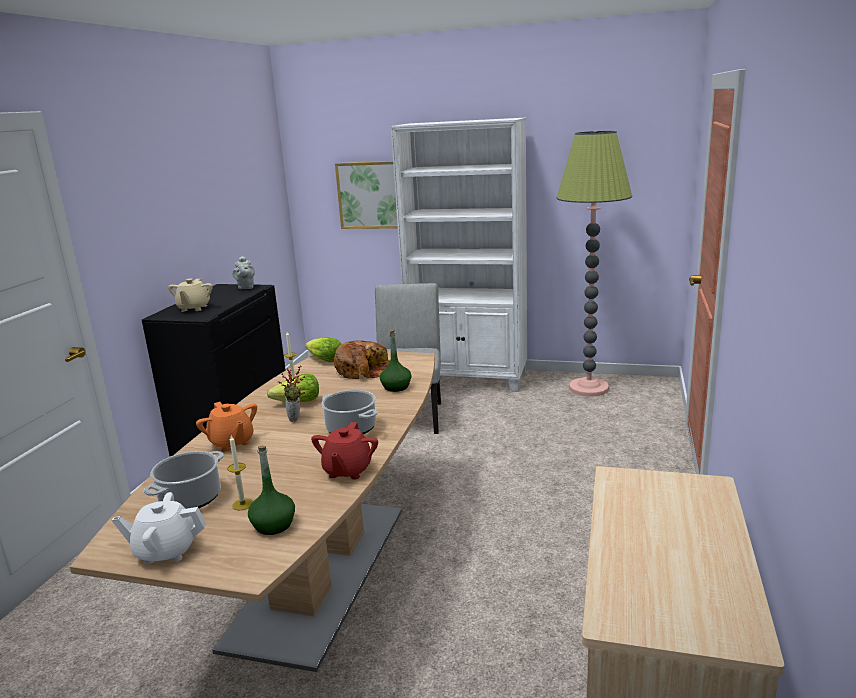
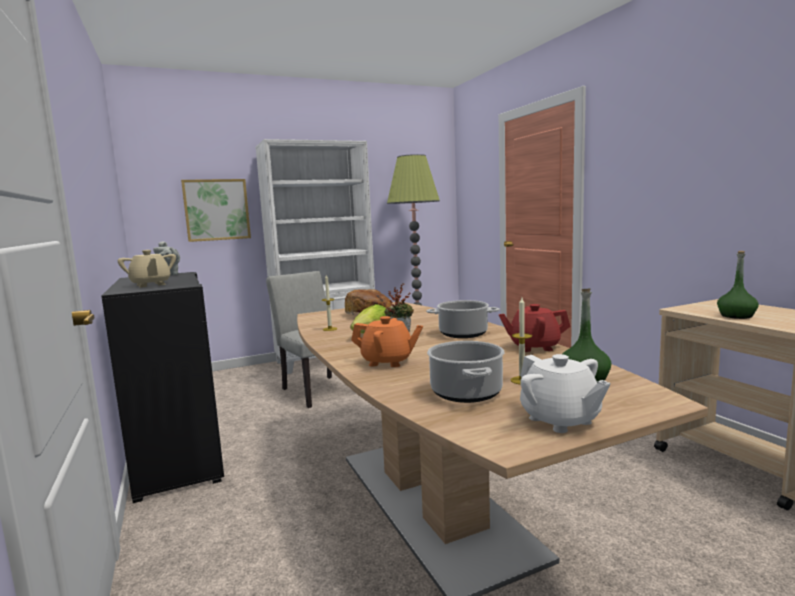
camera: 40 degrees left, 10 degrees down
white teapot [112,492,207,565] -> white teapot turned 75 degrees counterclockwise [520,354,610,433]
lettuce [305,338,341,362] -> none
red teapot [311,422,378,479] -> red teapot turned 120 degrees clockwise [499,304,570,352]
green bottle [380,329,411,392] -> green bottle moved to [717,251,759,319]

